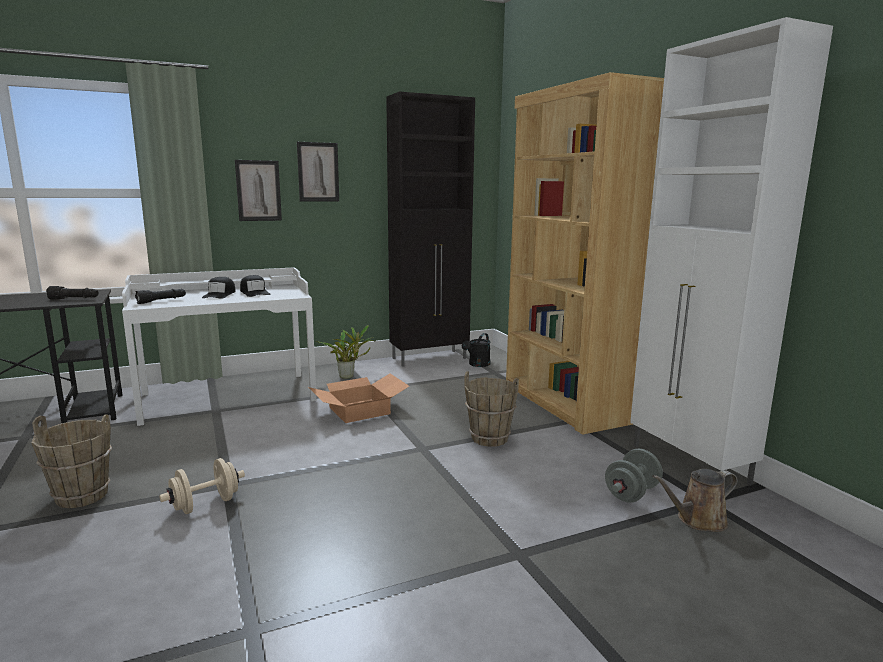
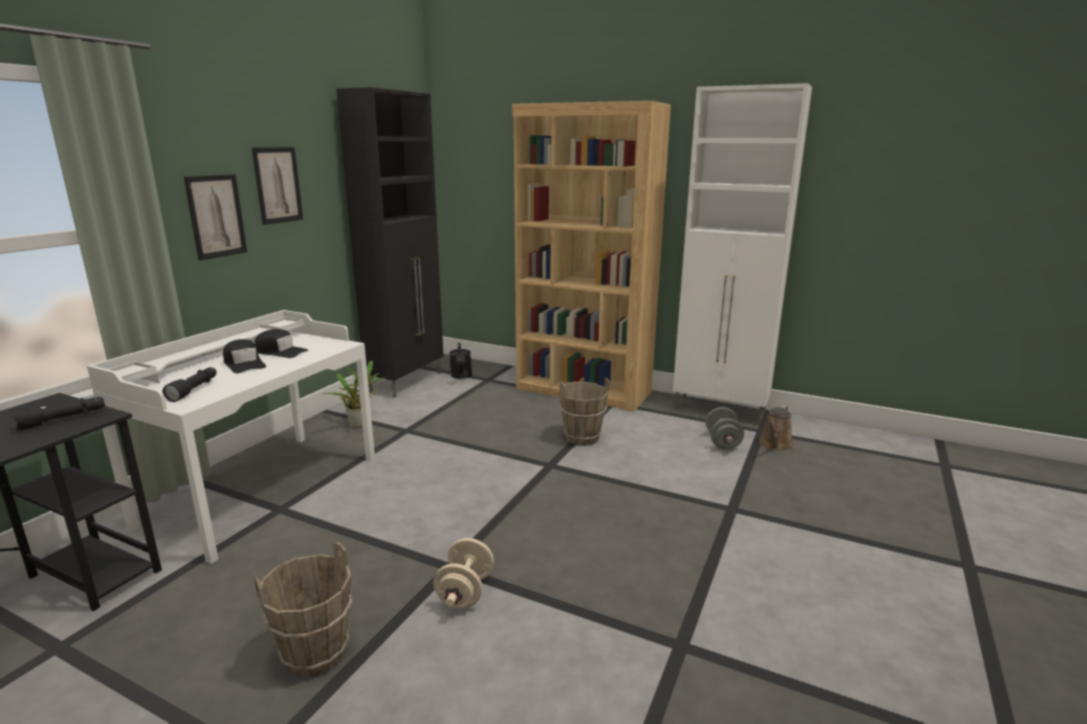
camera: 40 degrees left, 5 degrees up
cardboard box [308,373,409,423] -> none

